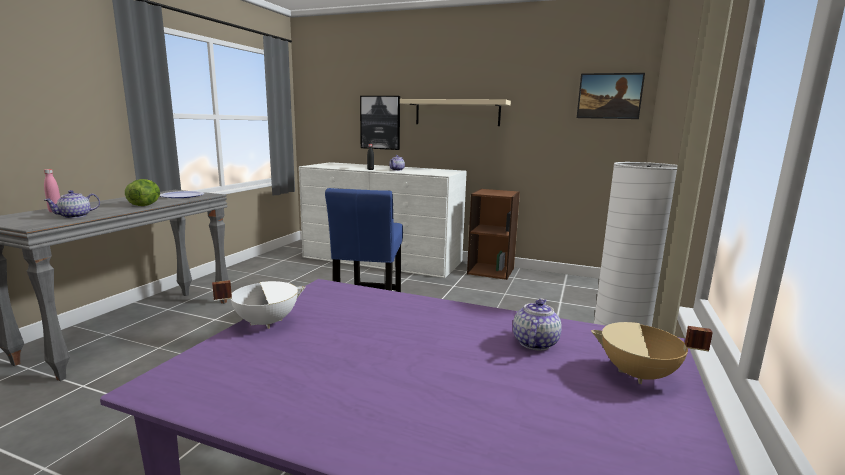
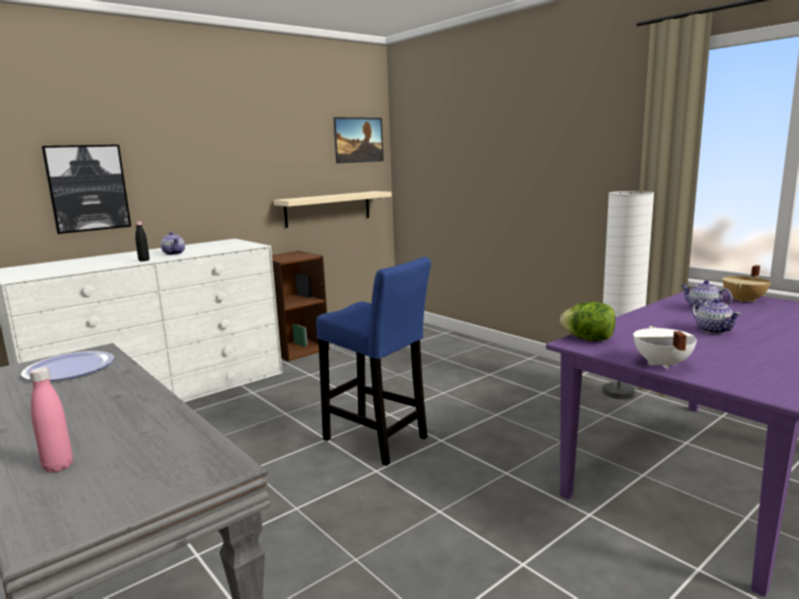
camera: 60 degrees left, 0 degrees up
teapot [44,190,100,218] -> teapot moved to [692,298,741,334]
lettuce [125,179,160,206] -> lettuce moved to [560,302,616,341]
beige shelf [400,99,511,126] -> beige shelf moved to [273,191,392,228]

